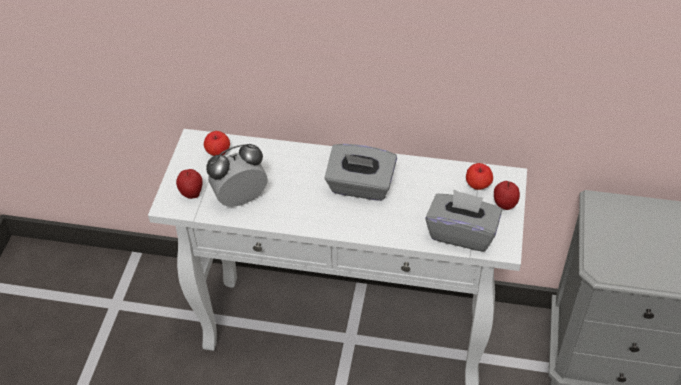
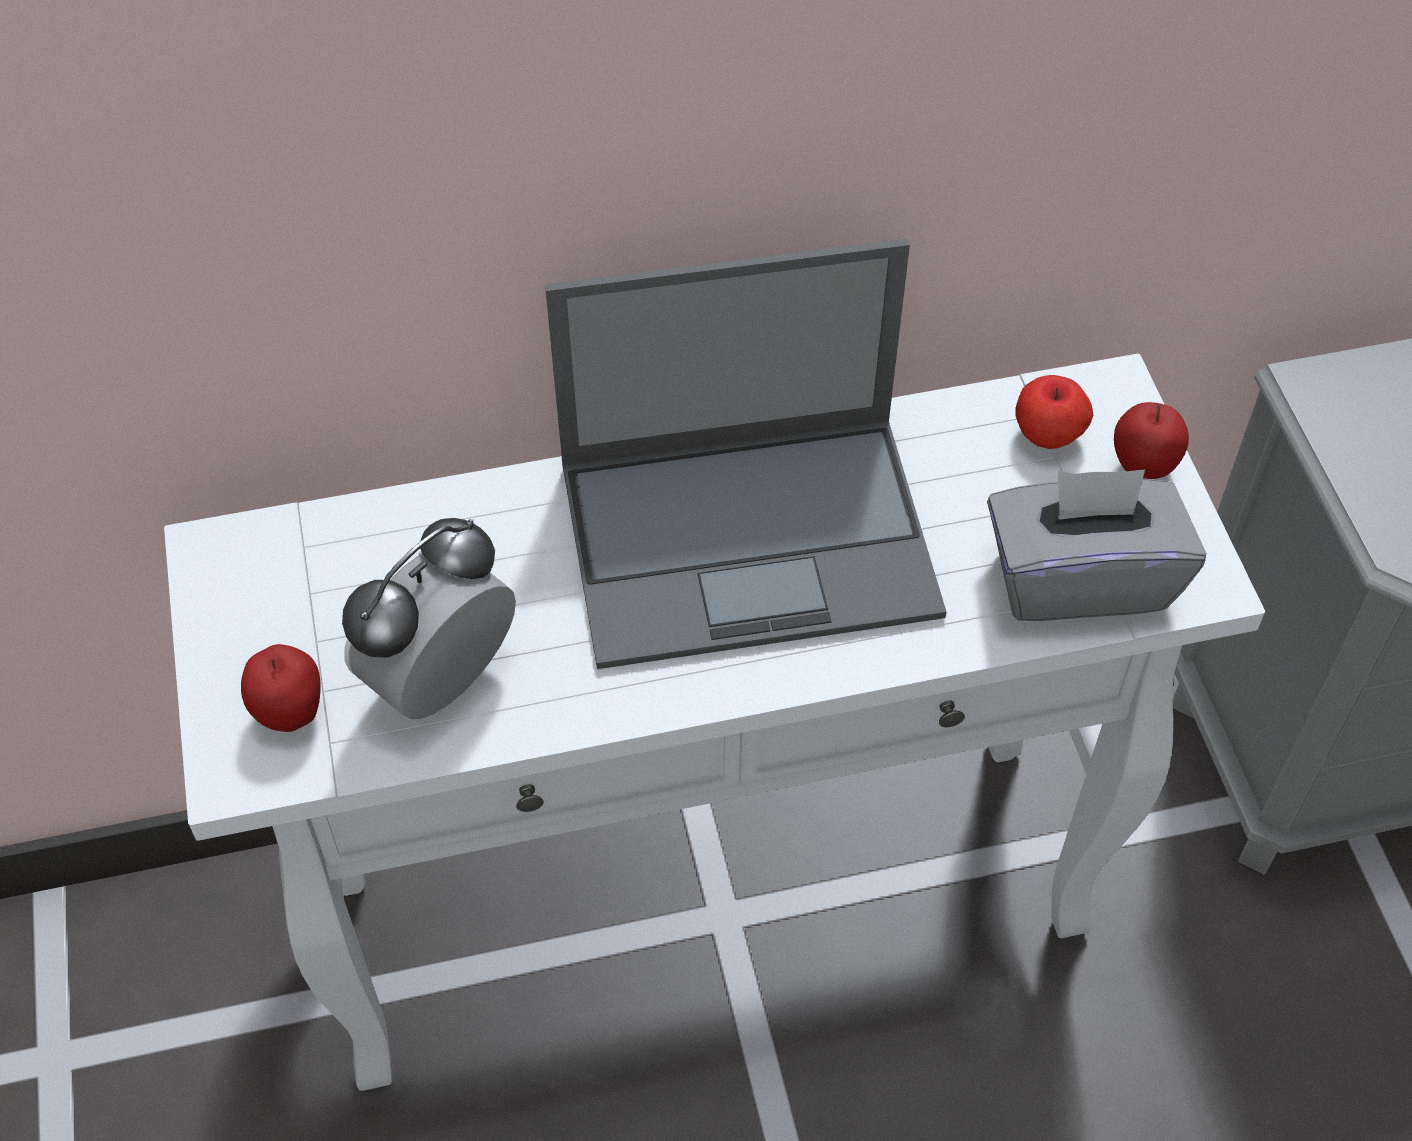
camera: 25 degrees left, 5 degrees up
apple [204,131,230,156] -> none
grey tissue box [325,144,397,201] -> laptop [545,238,947,669]

